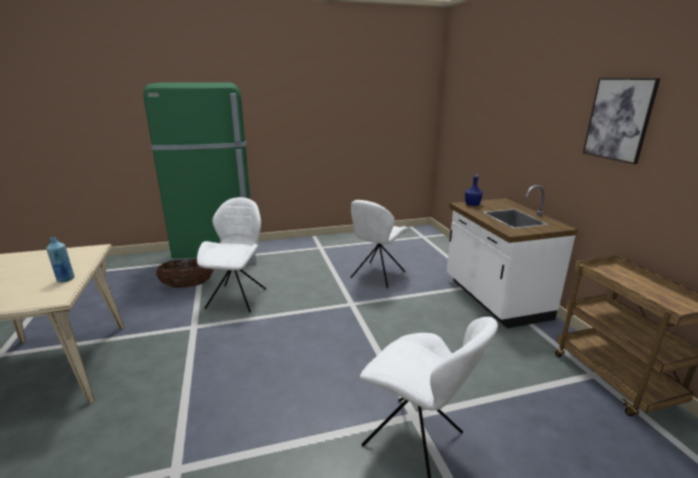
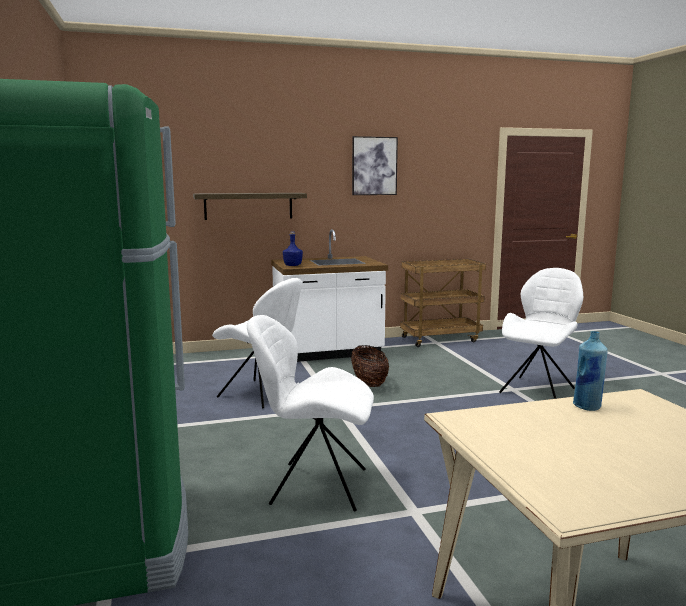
camera: 90 degrees left, 10 degrees down
basket [156,258,213,288] -> basket moved to [351,345,389,387]
none -> shelf [193,193,307,220]

